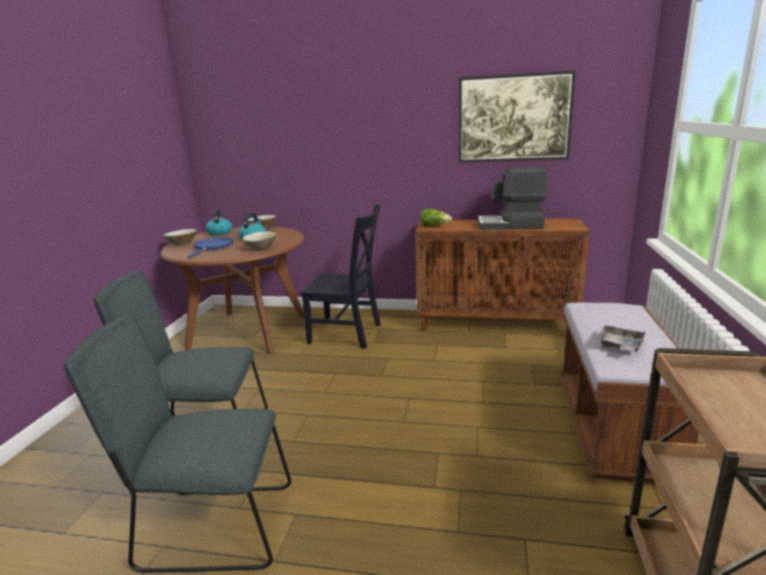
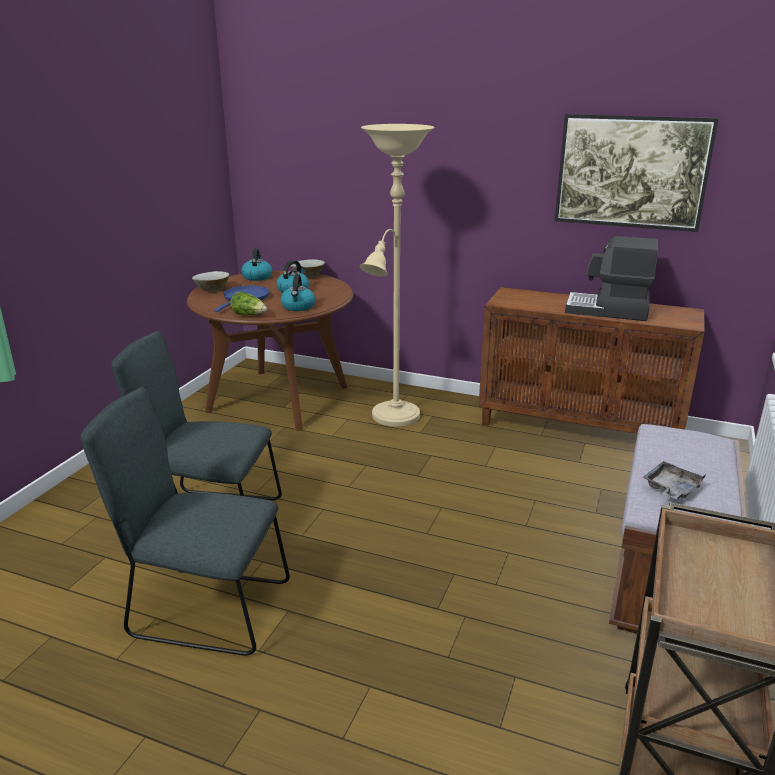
camera: 10 degrees right, 5 degrees up
beige bowl [242,231,276,250] -> kettle [281,274,315,311]
black chair [300,204,381,349] -> beige floor lamp [360,124,434,427]
lettuce [421,208,452,227] -> lettuce moved to [230,292,267,315]

